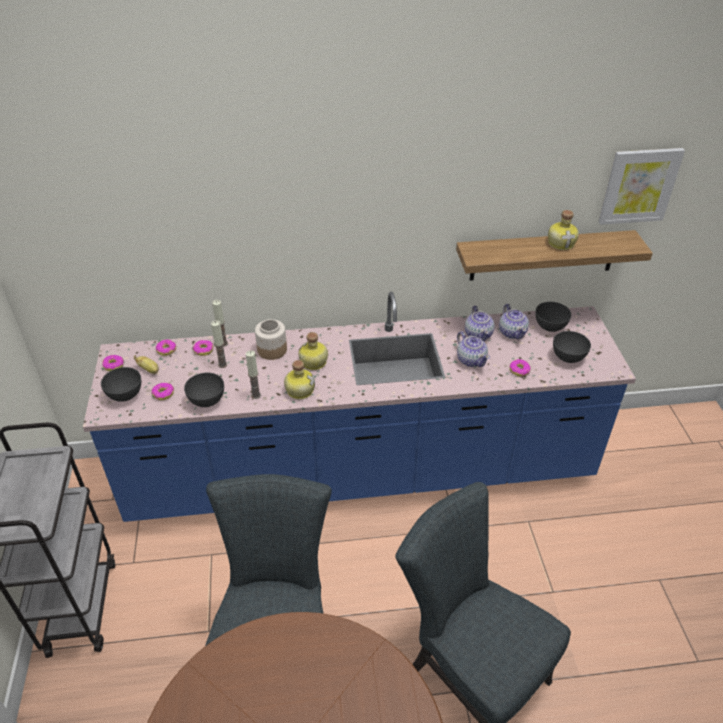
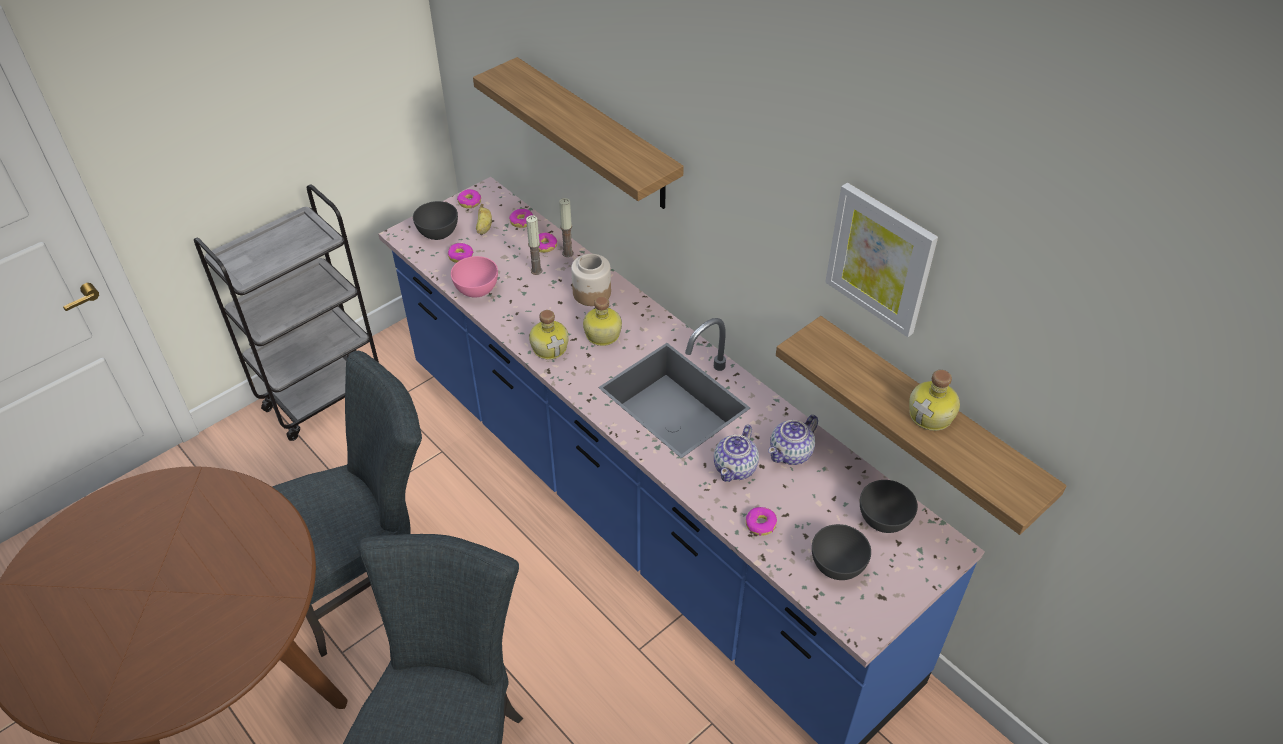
camera: 55 degrees right, 5 degrees up
grey bowl [184,373,224,407] -> pink bowl [451,256,498,298]
candle [246,350,261,399] -> none
teapot [499,304,529,340] -> none
picture [598,148,685,225] -> picture moved to [825,183,938,337]
none -> shelf [473,57,684,209]

